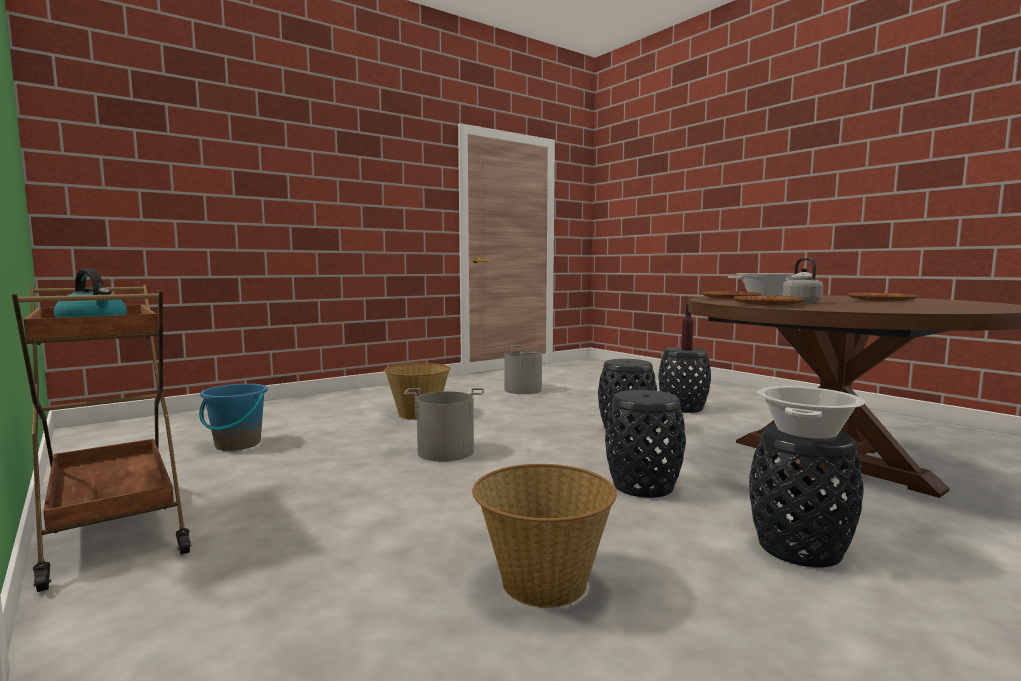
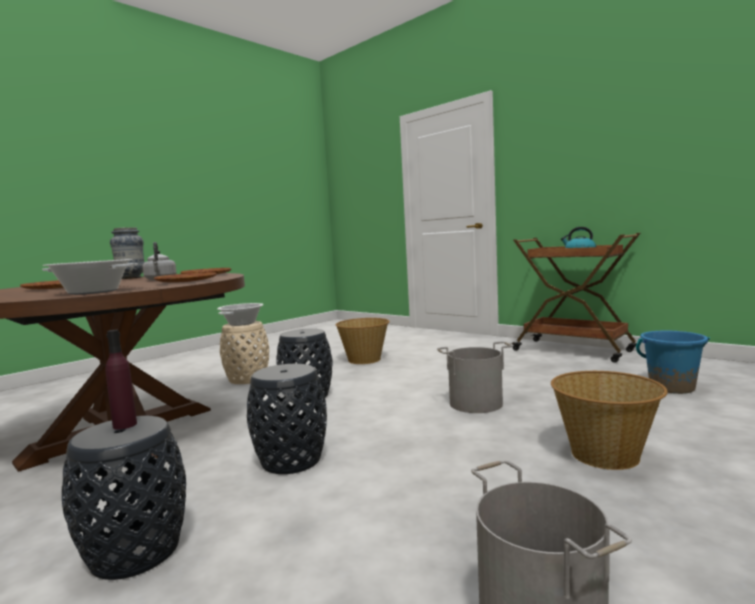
camera: 170 degrees right, 0 degrees up
black stool [749,424,863,568] -> beige stool [220,321,269,384]
none -> vase [110,227,144,279]

